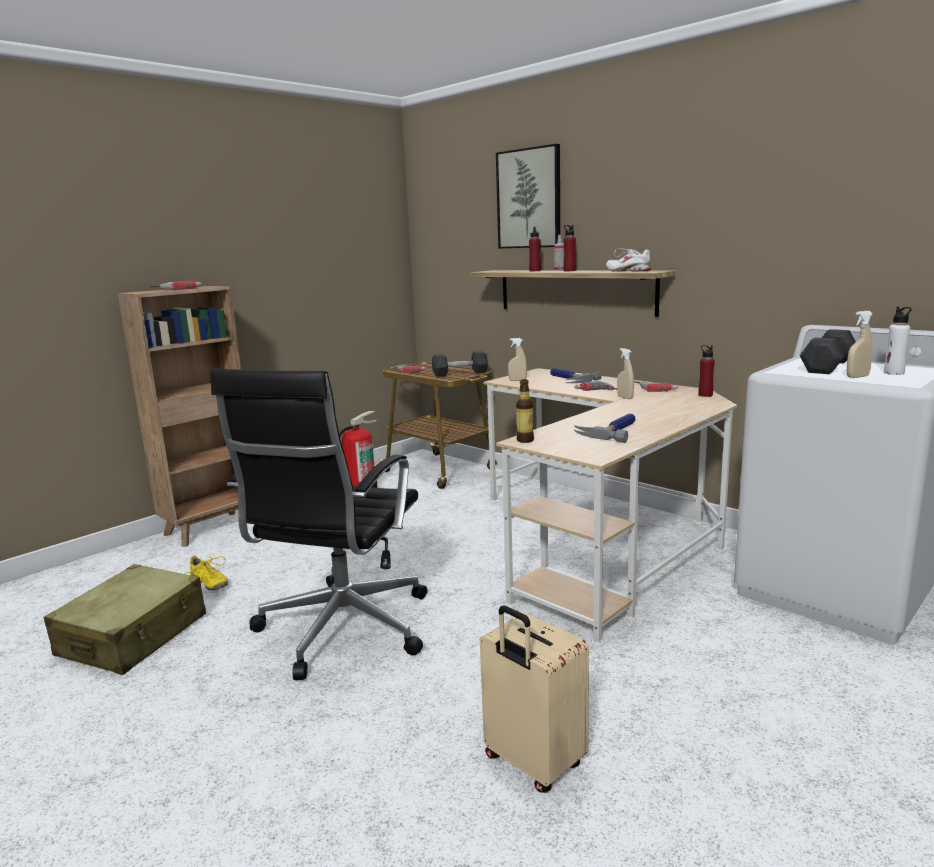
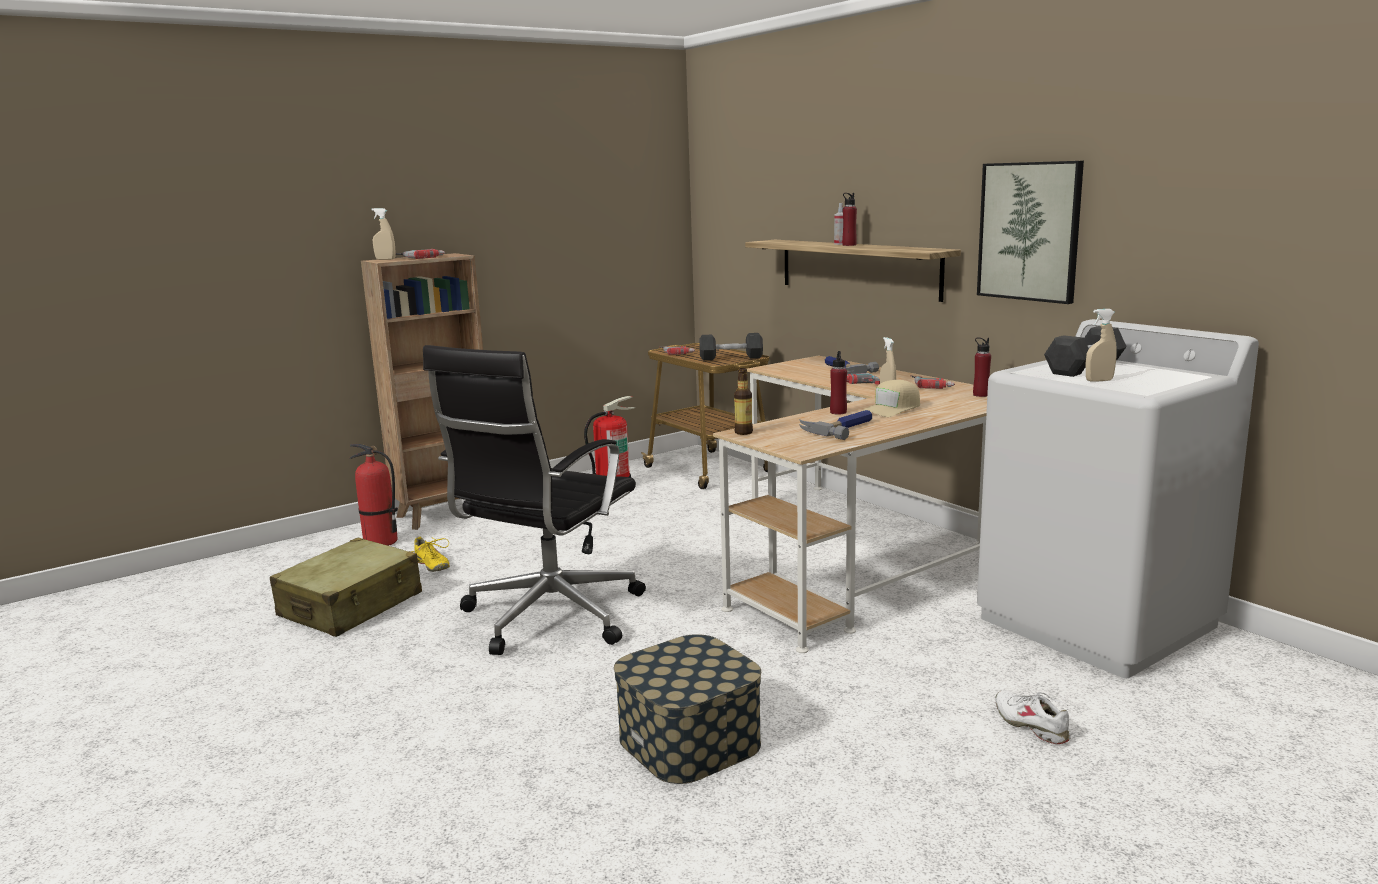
camera: 10 degrees right, 0 degrees up
beige suitcase [480,605,589,793] -> storage box [614,634,761,784]
picture [496,144,560,249] -> picture moved to [977,161,1084,304]
beige spray bottle [508,338,527,381] -> beige spray bottle moved to [371,208,395,260]
red bottle [529,227,541,271] -> red bottle moved to [830,351,847,414]
white shoe [606,248,652,272] -> white shoe moved to [995,690,1071,744]
white bottle [884,307,912,375] -> none
none -> fire extinguisher [350,444,398,546]
none -> beige cap [862,380,920,417]

